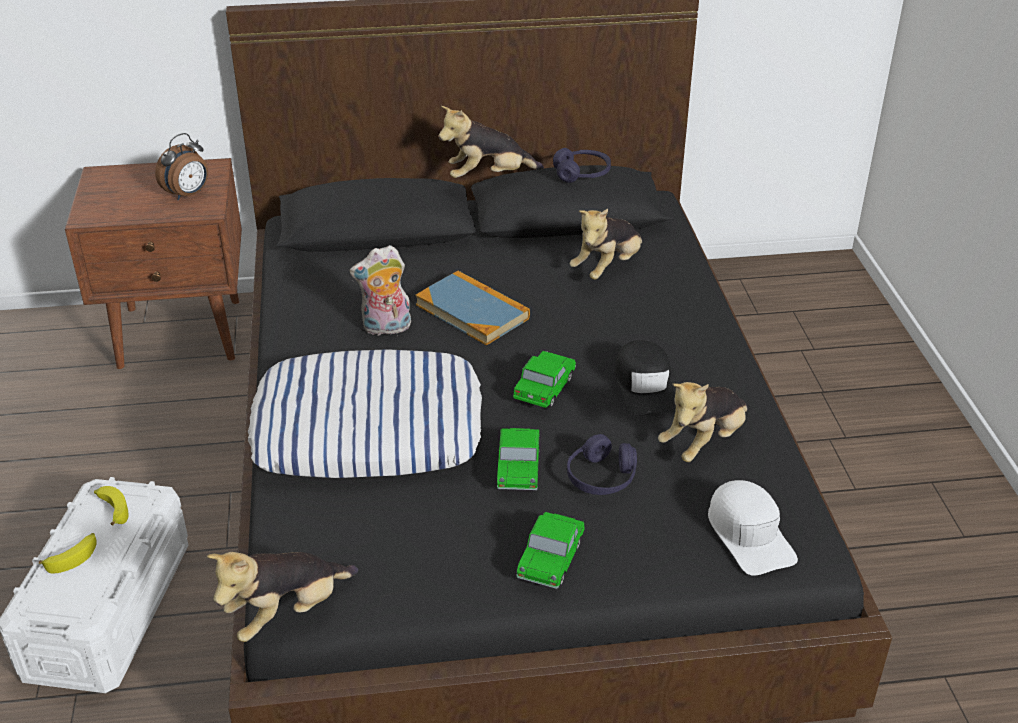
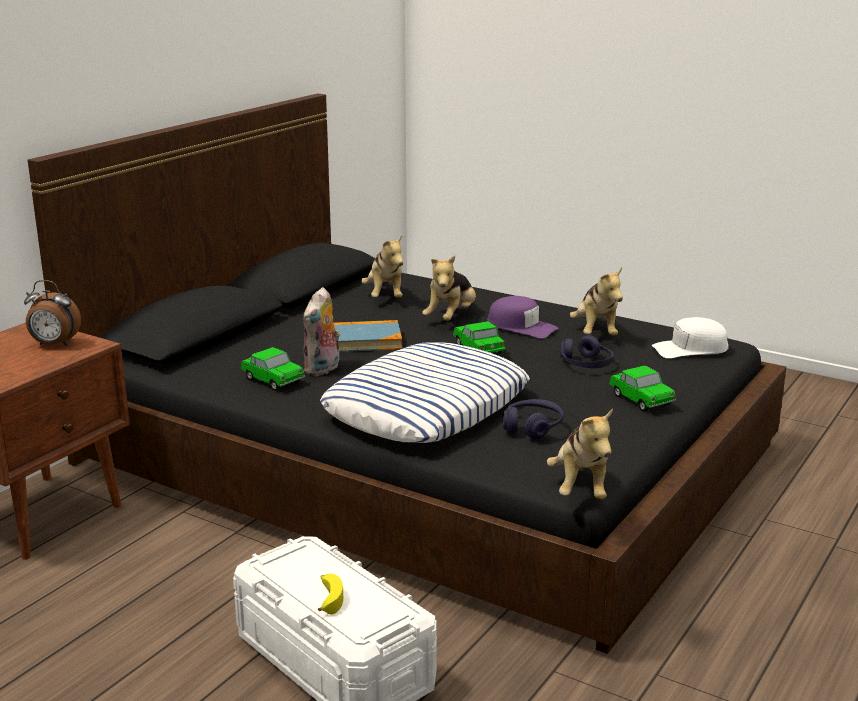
camera: 50 degrees left, 15 degrees down
banana [94,486,128,525] -> none
alarm clock [155,133,208,201] -> alarm clock turned 105 degrees clockwise [24,280,81,346]
plush toy [439,106,544,178] -> plush toy moved to [422,255,476,321]
toy car [497,428,539,490] -> toy car moved to [241,347,305,391]
purple headphones [553,148,611,183] -> purple headphones moved to [503,399,563,440]
black cap [615,340,676,416] -> purple cap [487,296,558,338]
white cap [708,480,798,575] -> white cap turned 150 degrees clockwise [652,317,728,358]

